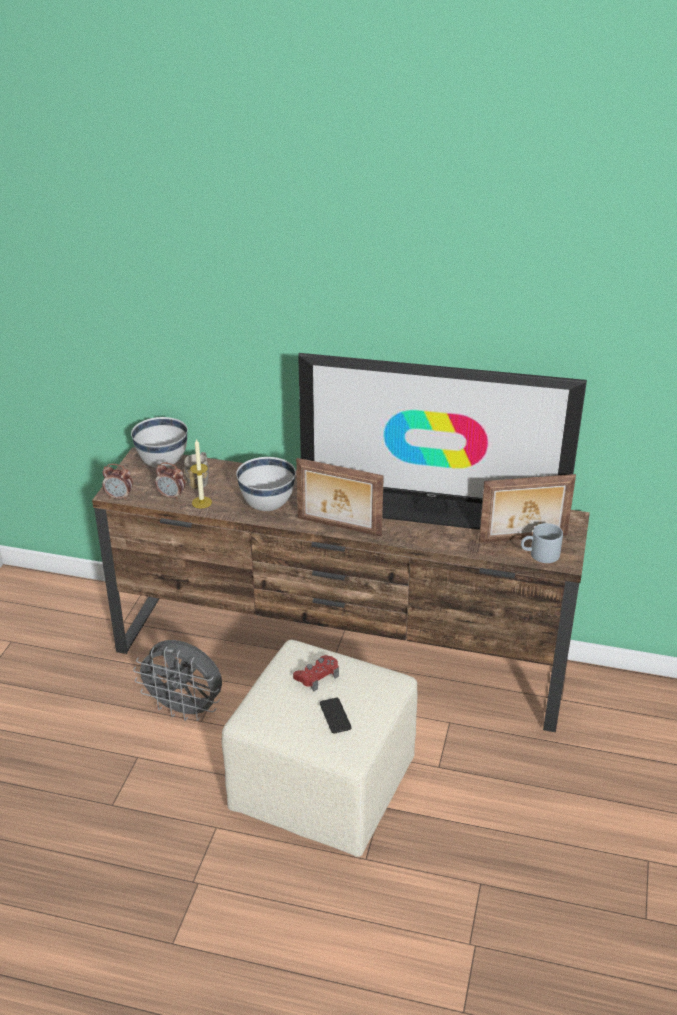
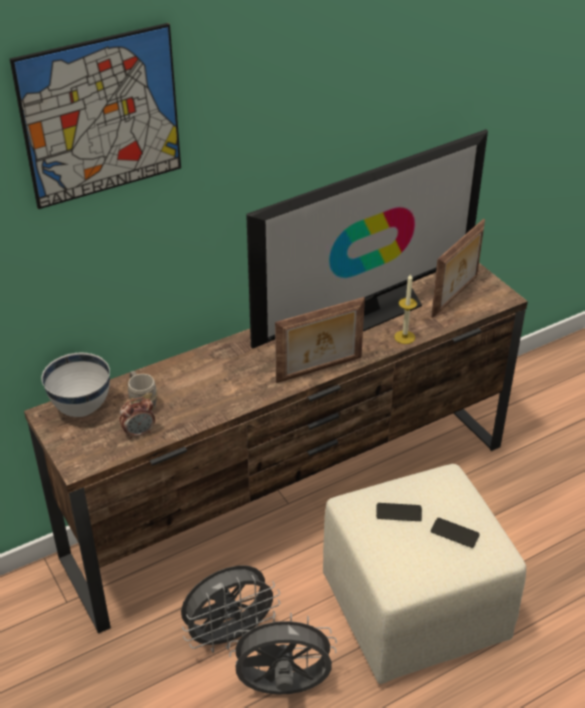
camera: 45 degrees left, 5 degrees up
alarm clock [102,464,133,501] -> none
candle [190,438,212,508] -> candle moved to [394,273,417,344]
white bowl [236,457,296,511] -> none
red game controller [293,655,339,691] -> phone [376,503,422,521]
grey mug [521,523,563,563] -> none
none -> picture [10,23,181,209]
none -> grey fan [229,613,337,695]

